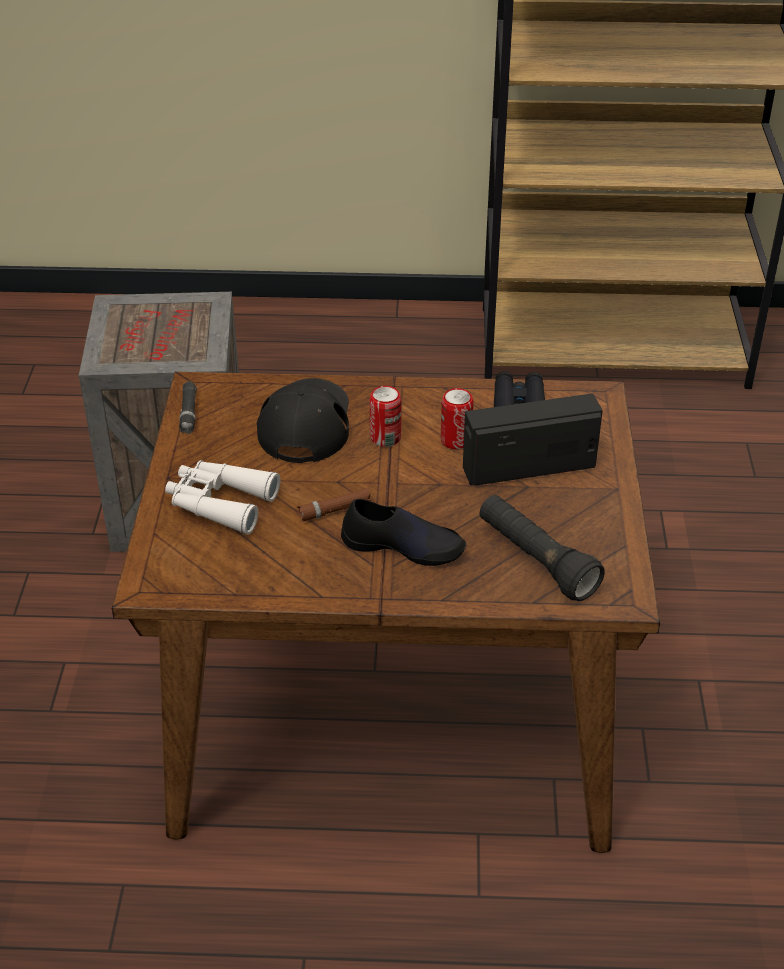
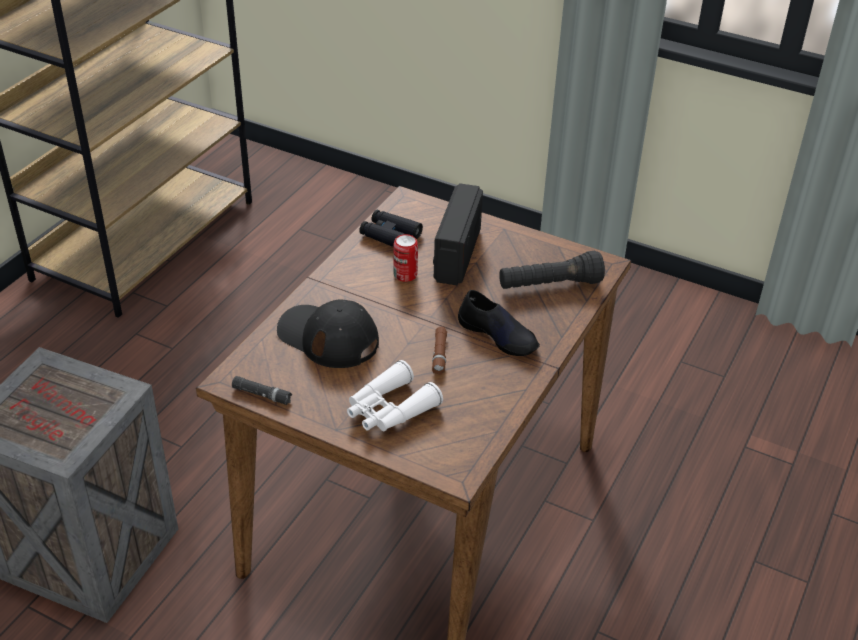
camera: 65 degrees left, 0 degrees up
black shoe [341,499,466,566] -> black shoe turned 90 degrees clockwise [458,290,540,356]
can [370,386,401,447] -> none

